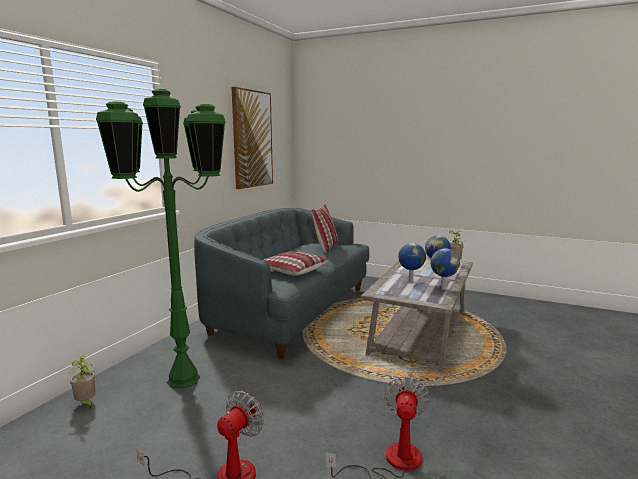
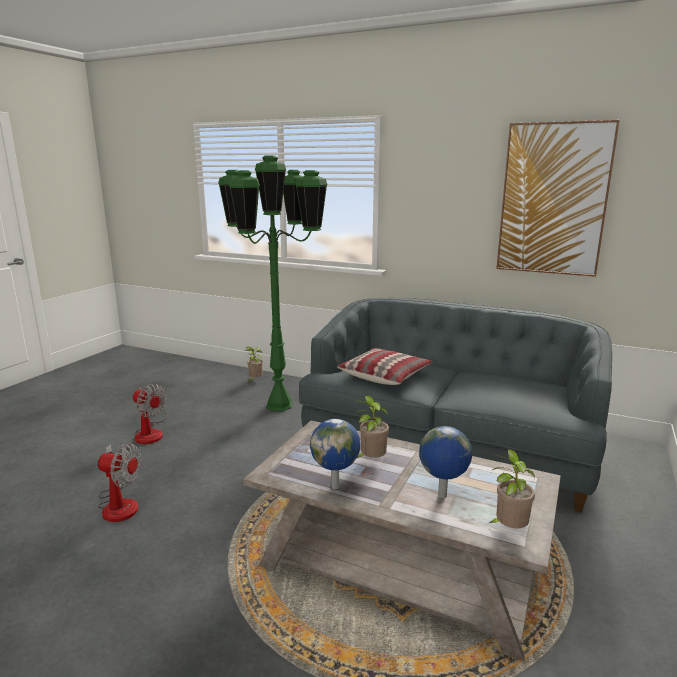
camera: 90 degrees right, 5 degrees up
pillow [311,204,338,253] -> none
globe [398,243,426,282] -> potted plant [355,395,389,458]

